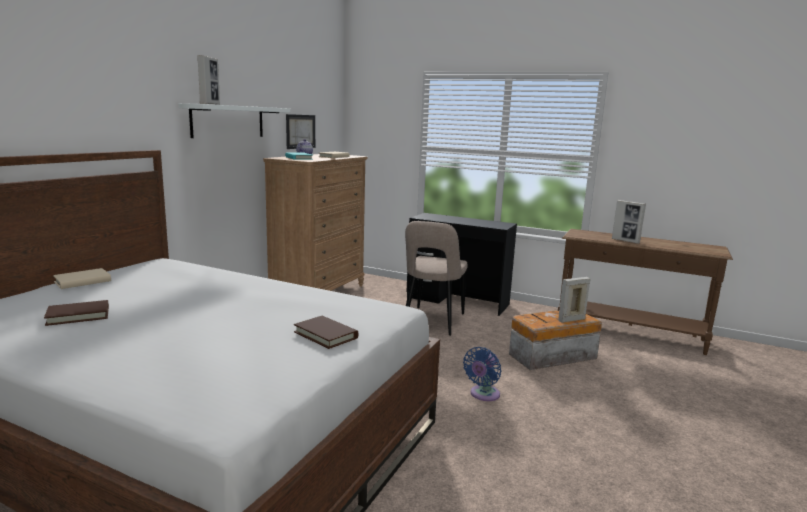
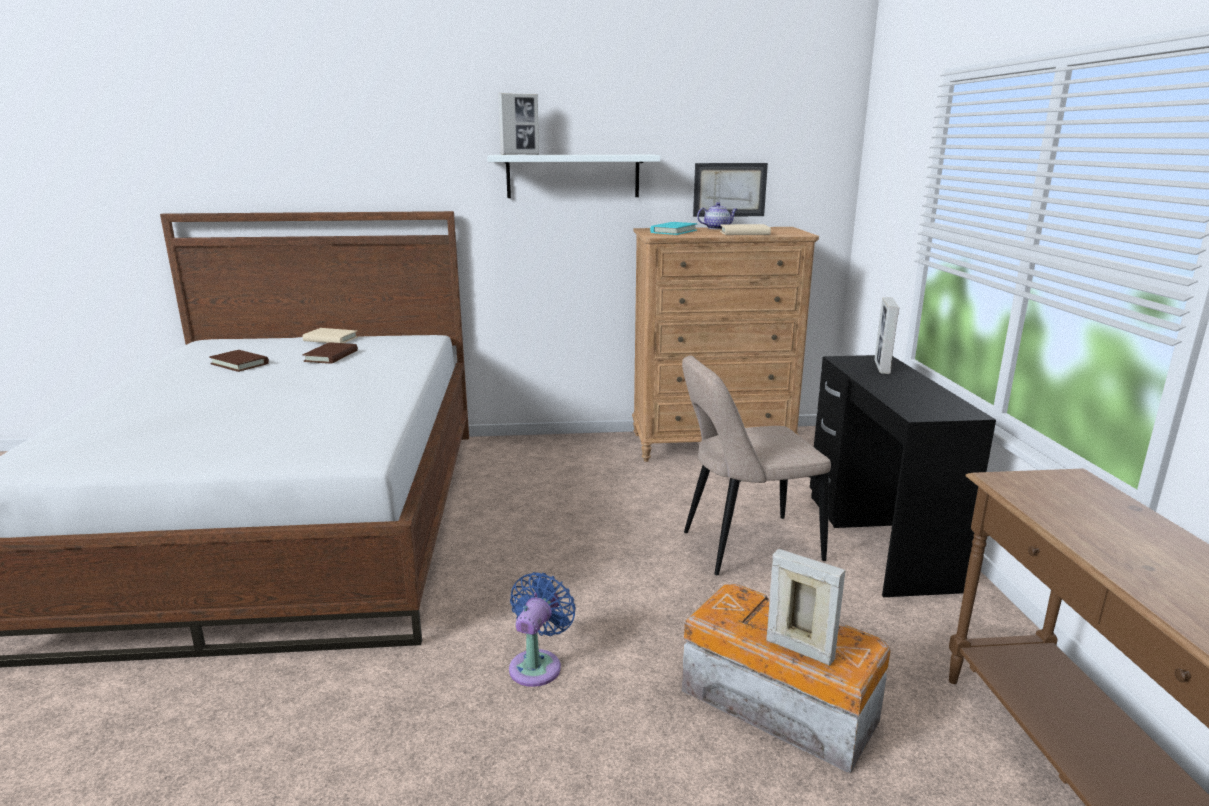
camera: 60 degrees right, 5 degrees up
brown book [294,316,358,349] -> brown book moved to [303,342,358,364]
blue fan [463,347,501,401] -> blue fan turned 105 degrees clockwise [509,572,576,687]
picture frame [612,200,646,244] -> picture frame moved to [874,297,899,374]

